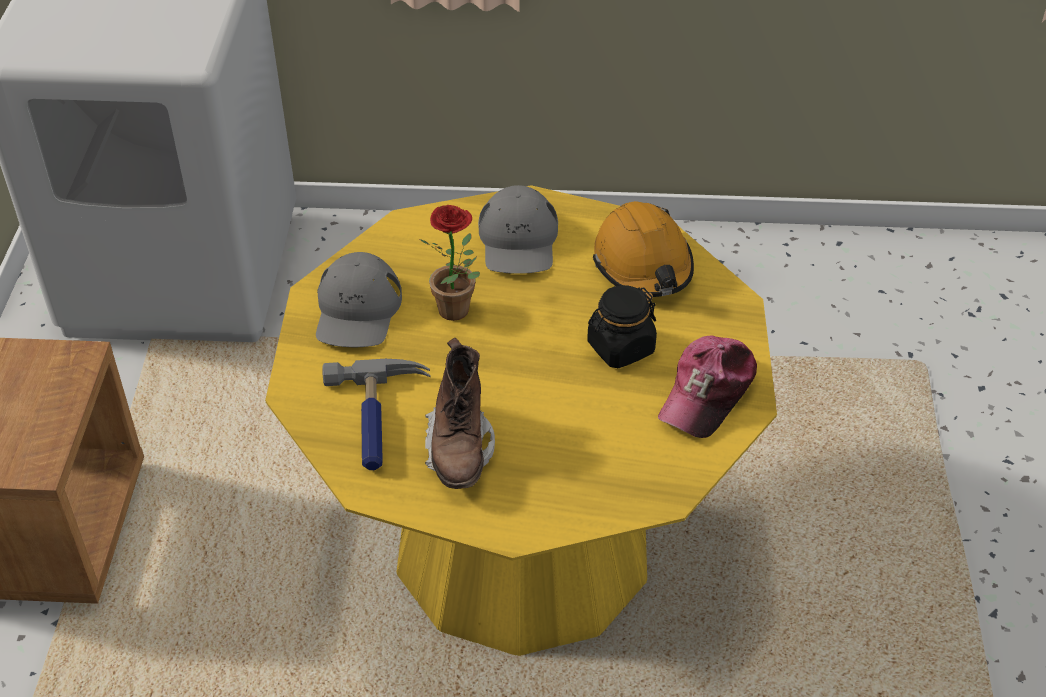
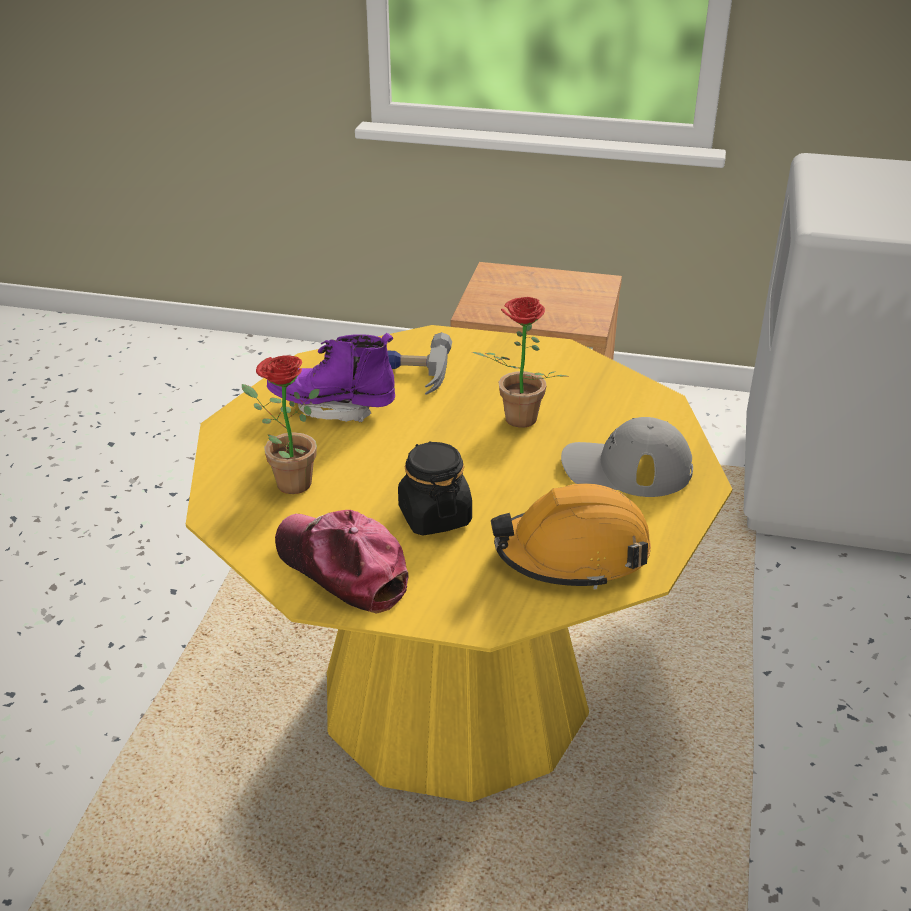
camera: 100 degrees right, 10 degrees down
grey cap [316,252,402,347] -> none
brown boot [425,338,495,489] -> purple boot [267,333,395,422]
none -> potted plant [242,355,320,494]

